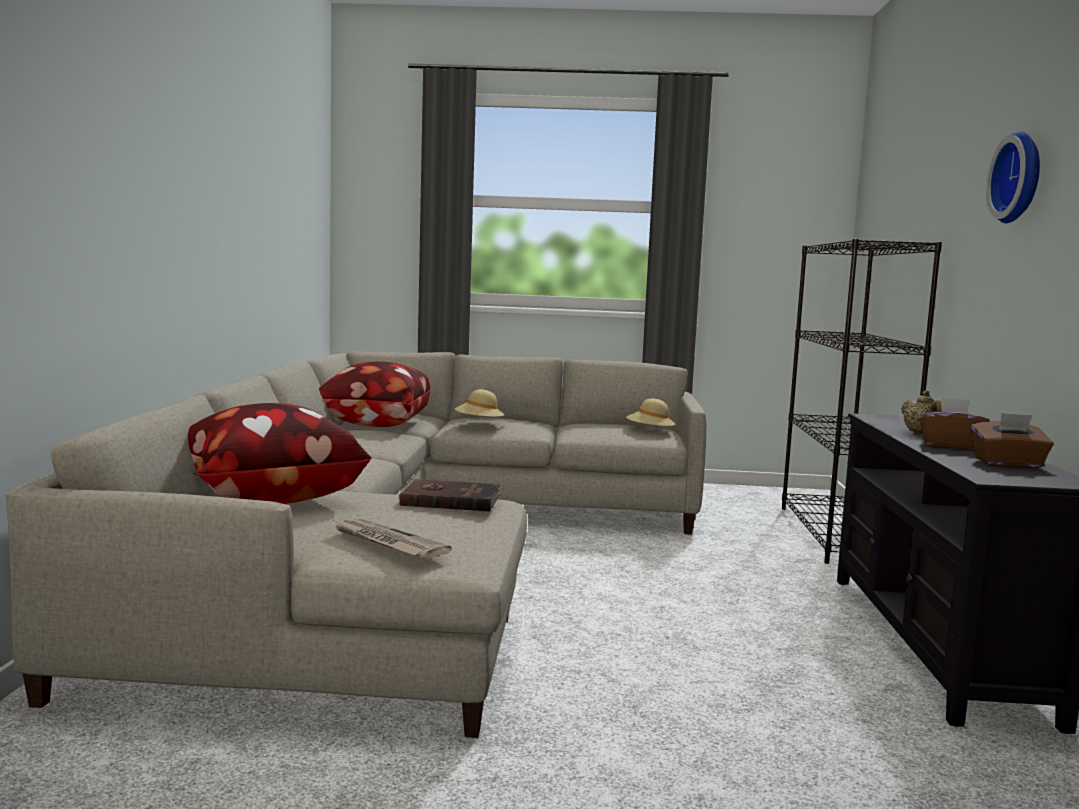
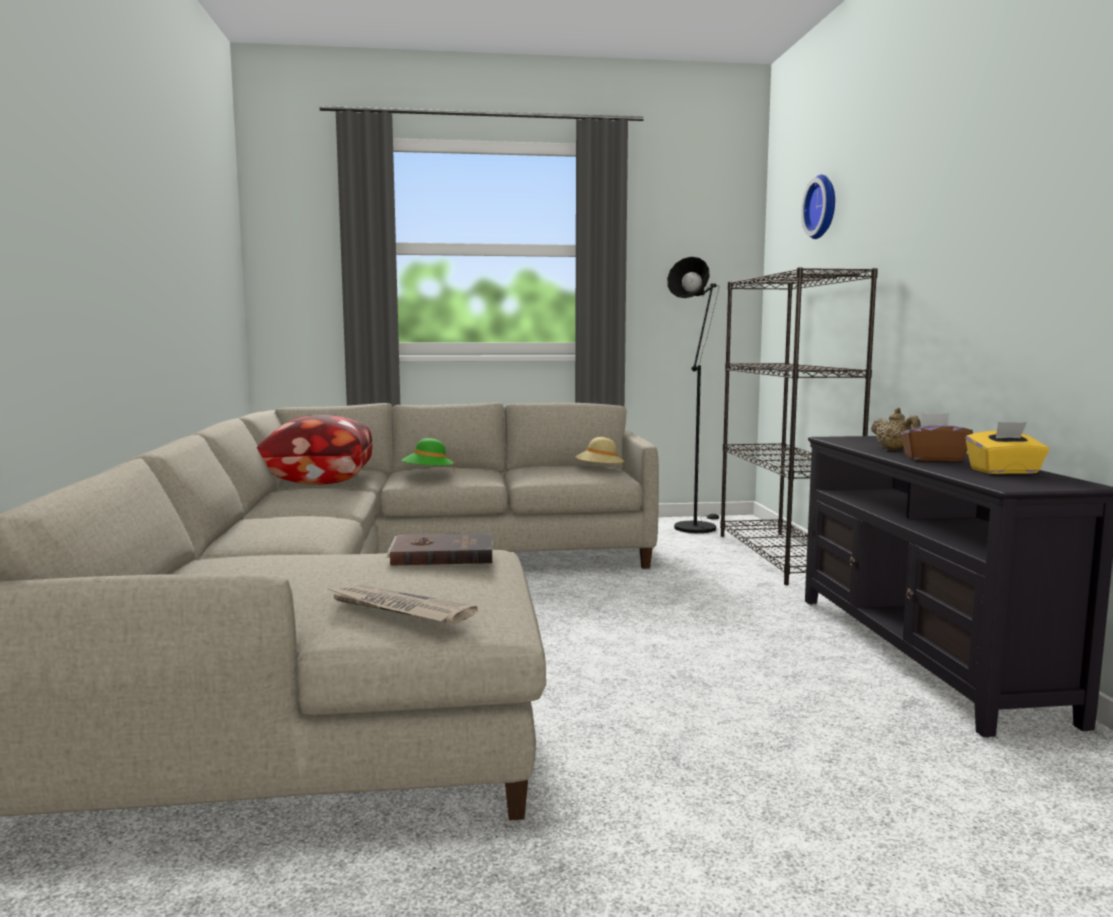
camera: 10 degrees left, 0 degrees up
pillow [188,403,372,504] -> none
beige hat [455,389,505,417] -> green hat [402,438,454,468]
brown tissue box [971,413,1054,468] -> yellow tissue box [965,422,1049,474]
wall clock [986,131,1040,223] -> wall clock moved to [801,174,835,239]
none -> black floor lamp [667,257,719,533]

